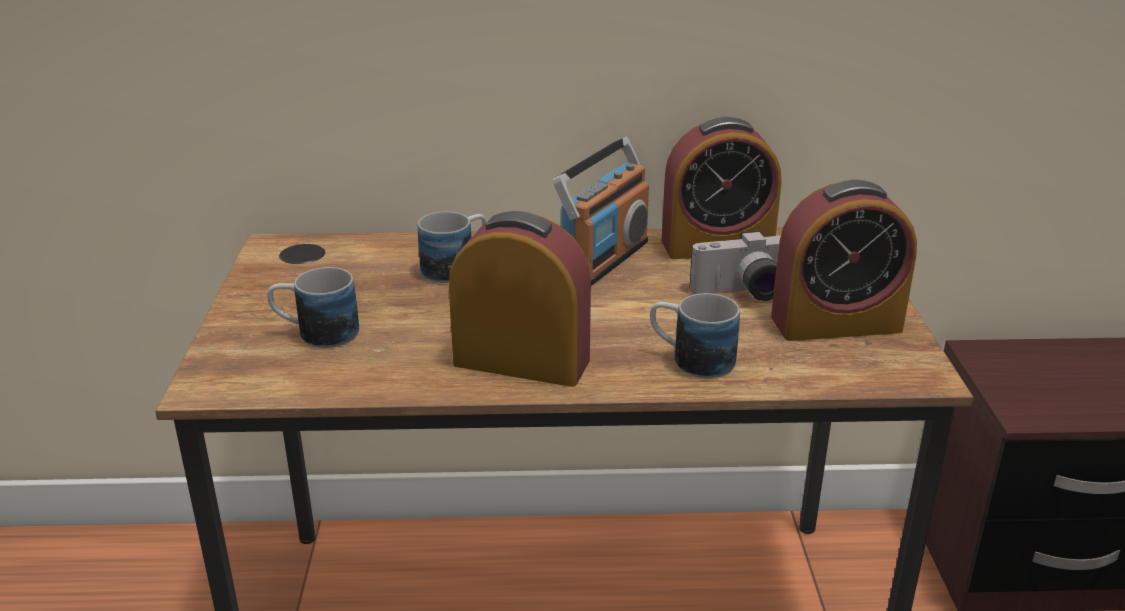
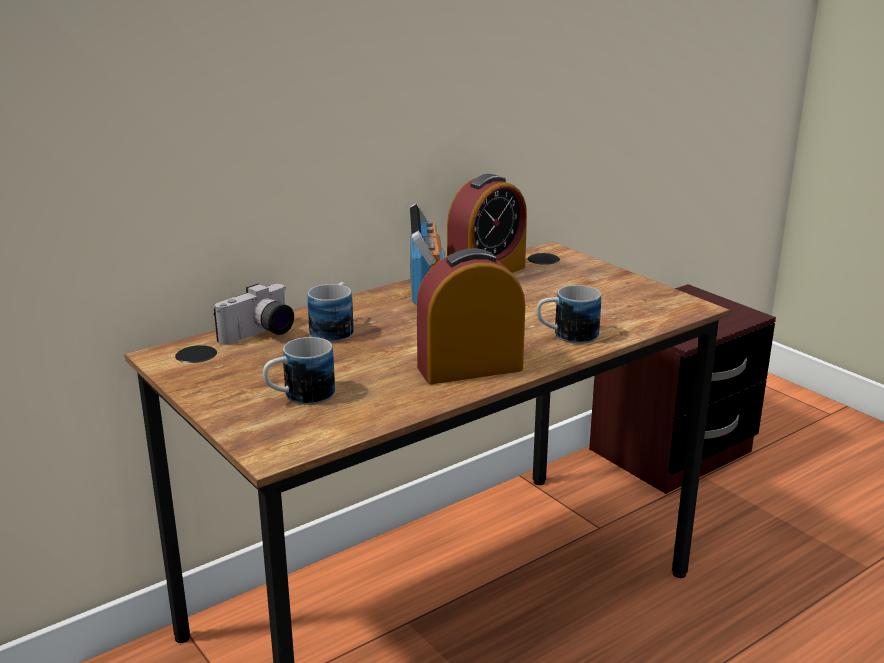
camera: 35 degrees left, 5 degrees down
camera [689,231,781,301] -> camera moved to [214,284,294,345]
alarm clock [771,180,917,341] -> none

